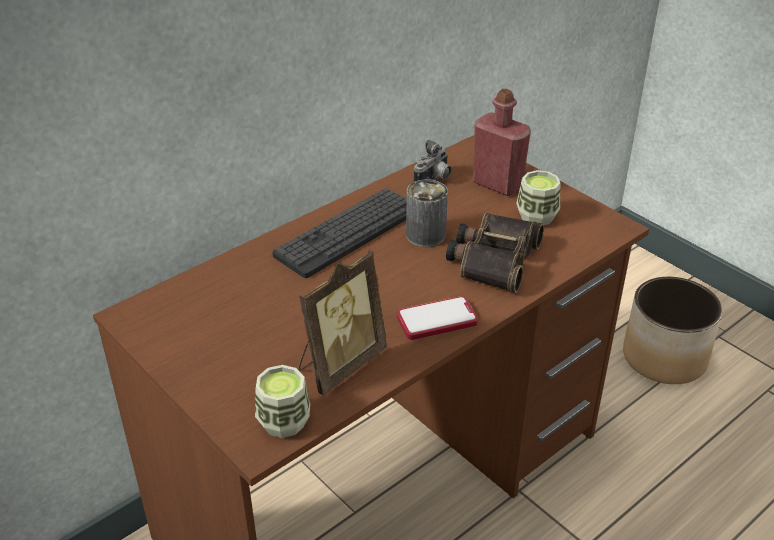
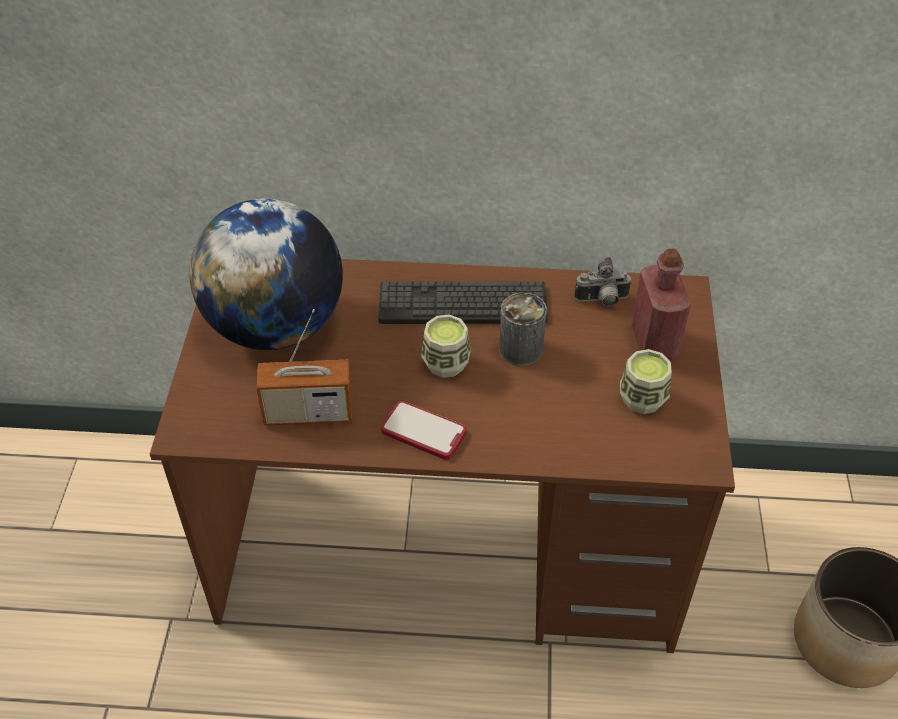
camera: 45 degrees right, 10 degrees up
cup [255,365,310,438] -> cup moved to [421,314,471,378]
picture frame [298,250,387,395] -> radio [256,309,352,426]
binoculars [446,213,544,293] -> none
none -> globe [189,198,343,350]

